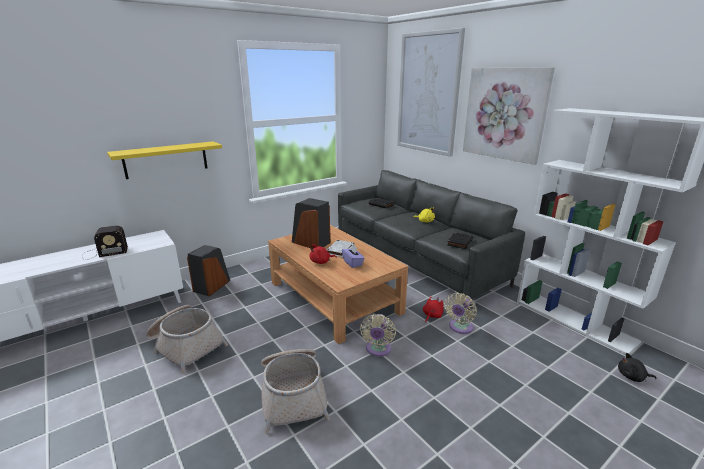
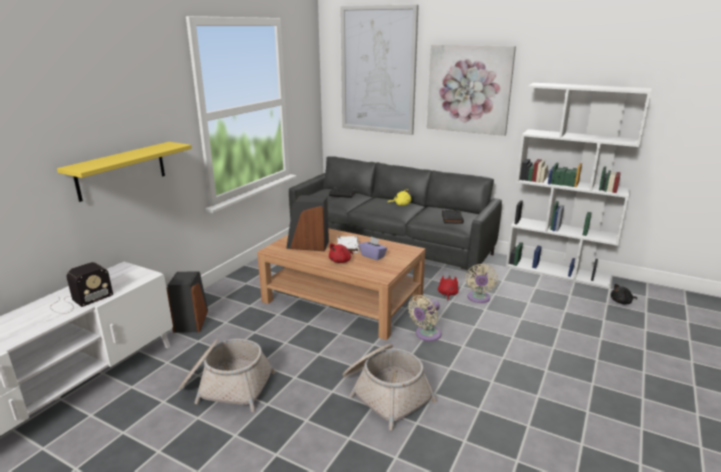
camera: 25 degrees left, 0 degrees up
beige fan [360,314,396,357] -> beige fan turned 60 degrees clockwise [408,295,441,341]

